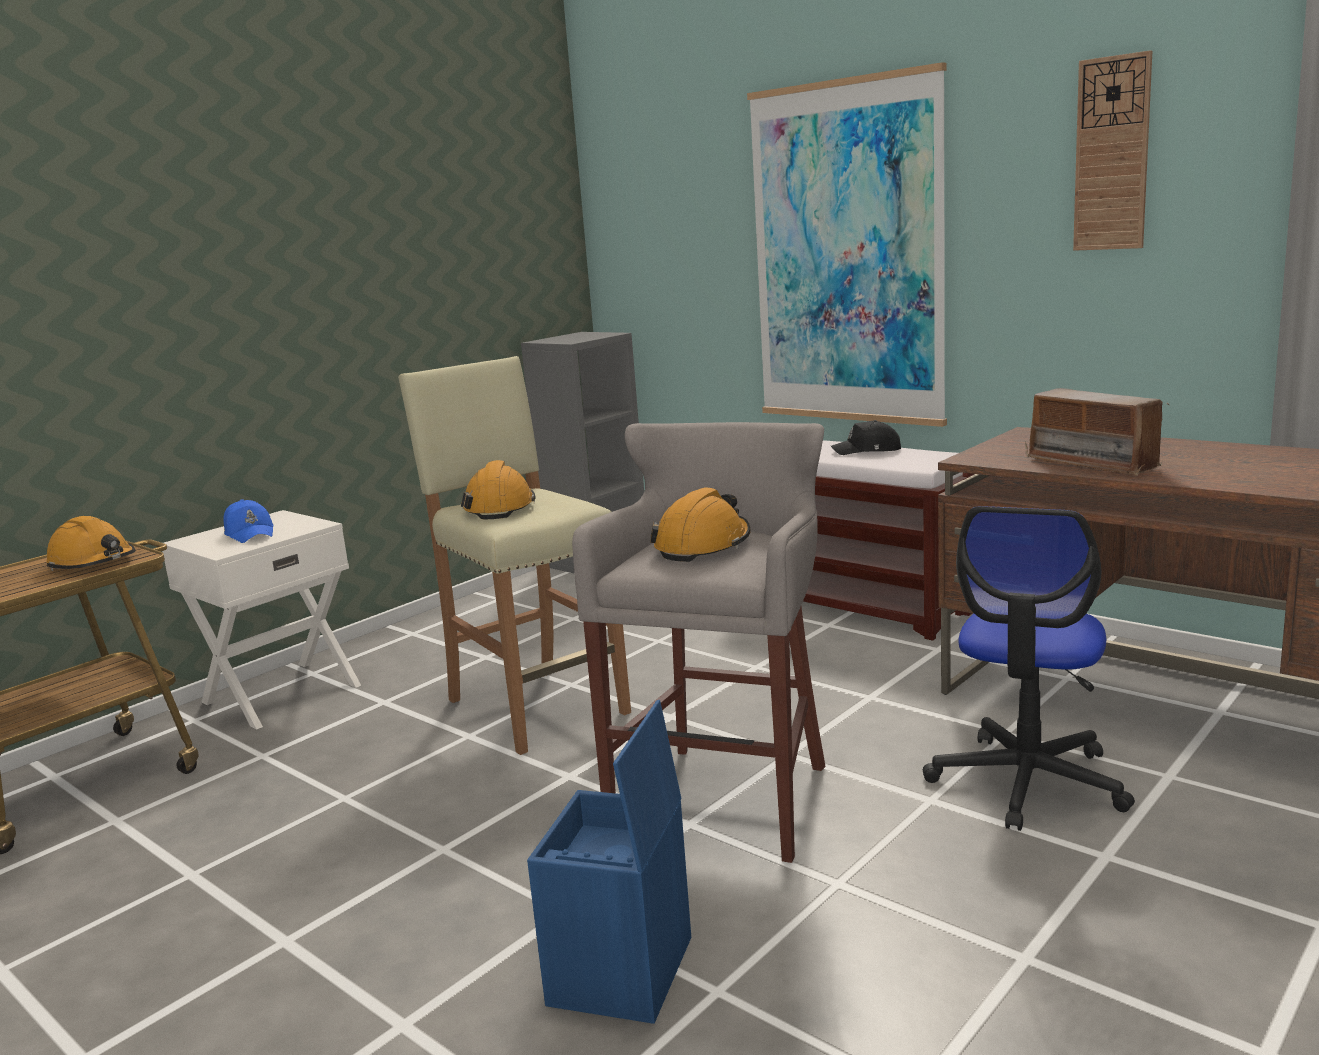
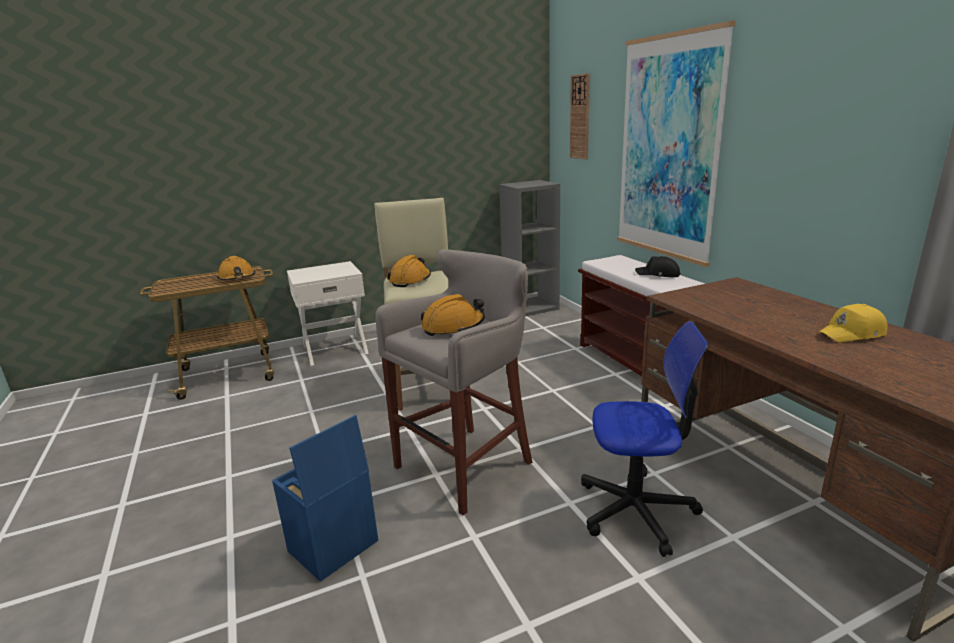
camera: 25 degrees right, 5 degrees up
blue cap [223,499,273,543] -> none
office chair [923,506,1135,831] -> office chair turned 135 degrees counterclockwise [581,321,708,557]
radio [1025,388,1169,476] -> none
wall clock [1073,50,1152,251] -> wall clock moved to [570,73,590,159]
none -> yellow cap [817,304,887,343]

